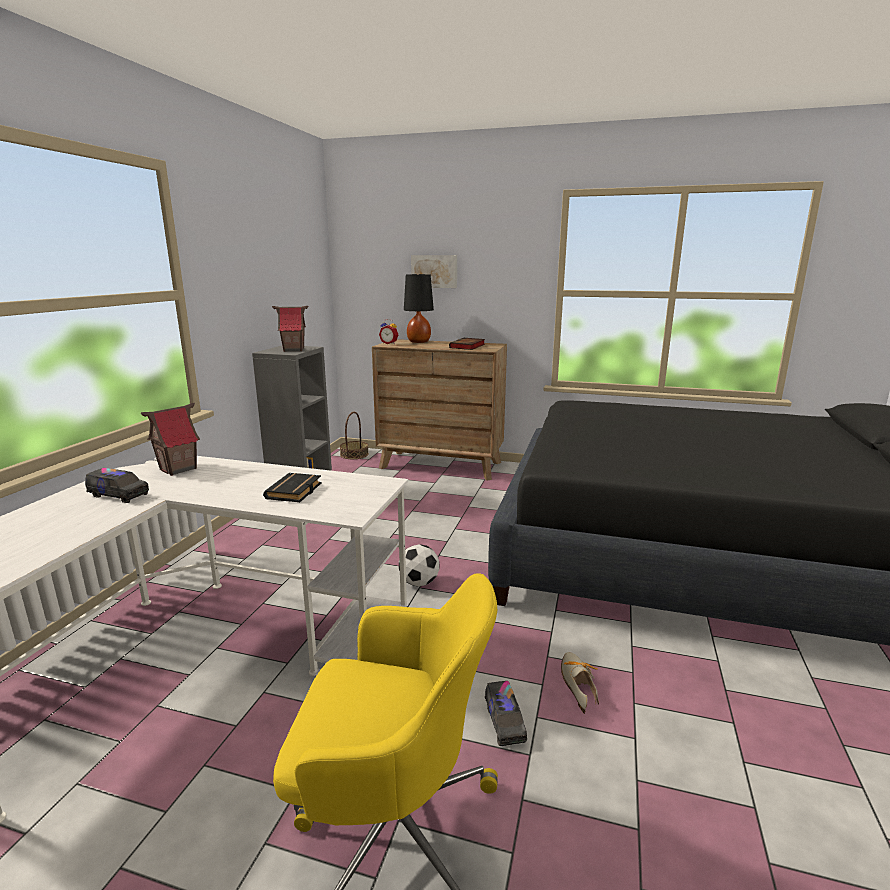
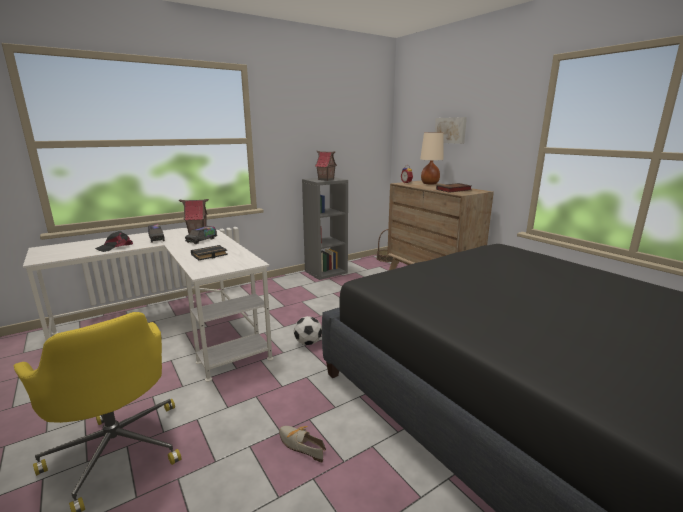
camera: 40 degrees right, 0 degrees up
black table lamp [404,274,434,343] -> beige table lamp [420,132,443,184]
toy truck [485,681,527,746] -> toy truck moved to [185,226,217,244]
shoe [561,652,599,714] -> shoe turned 90 degrees counterclockwise [279,426,326,463]
none -> black cap [95,231,133,252]

